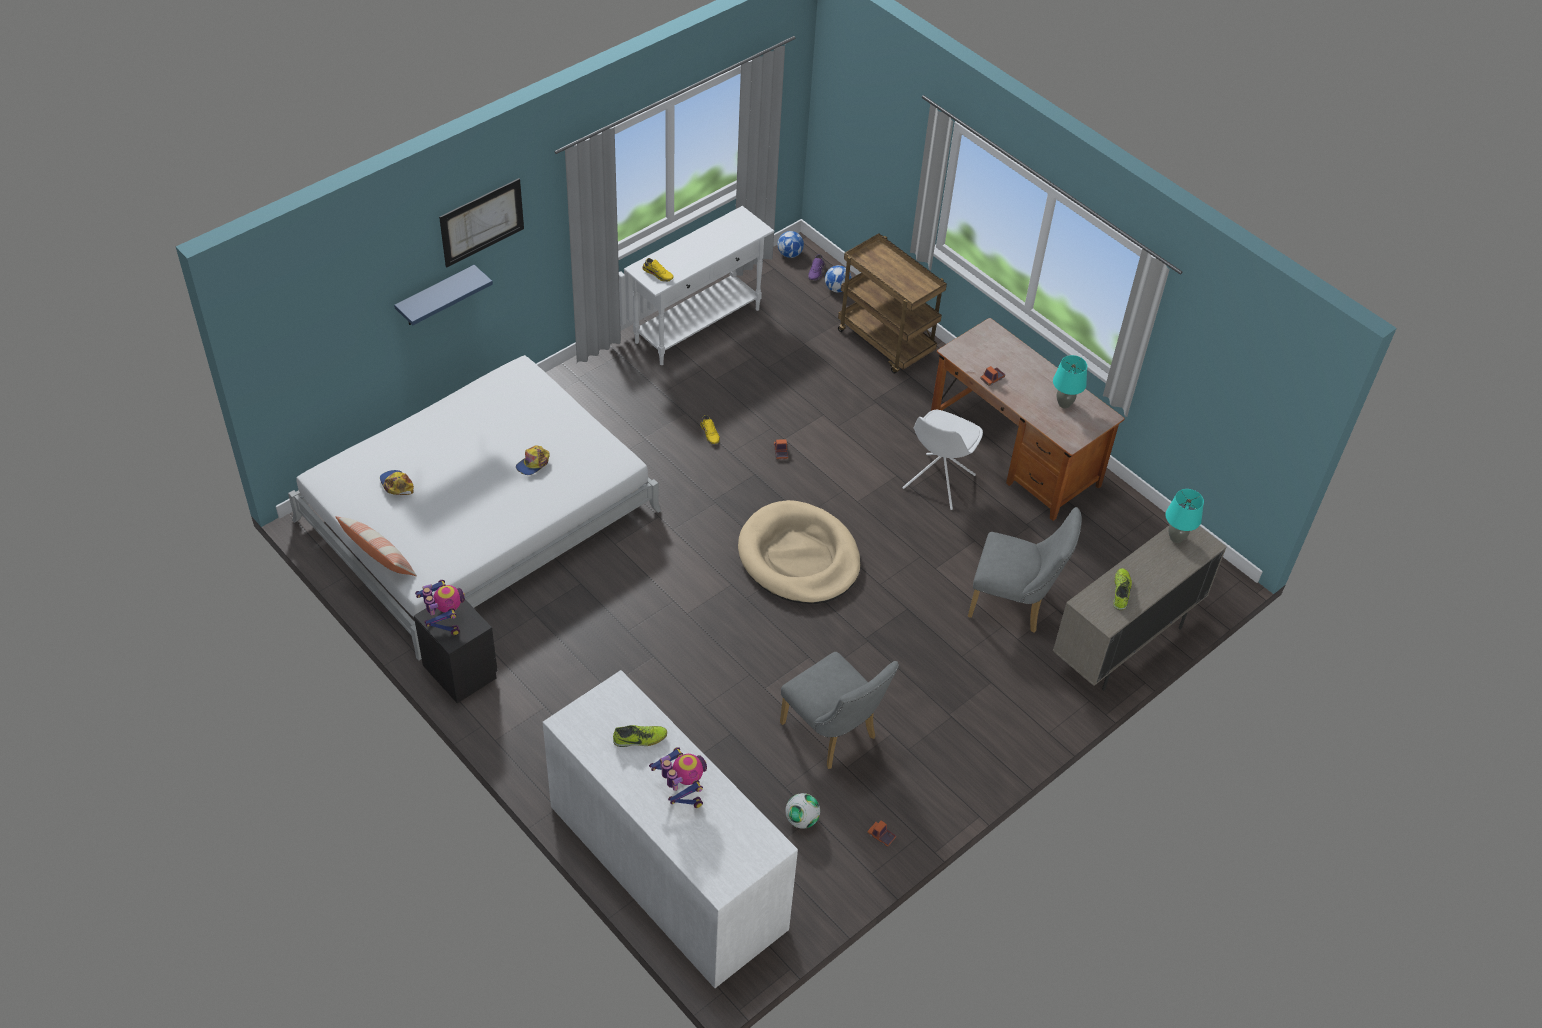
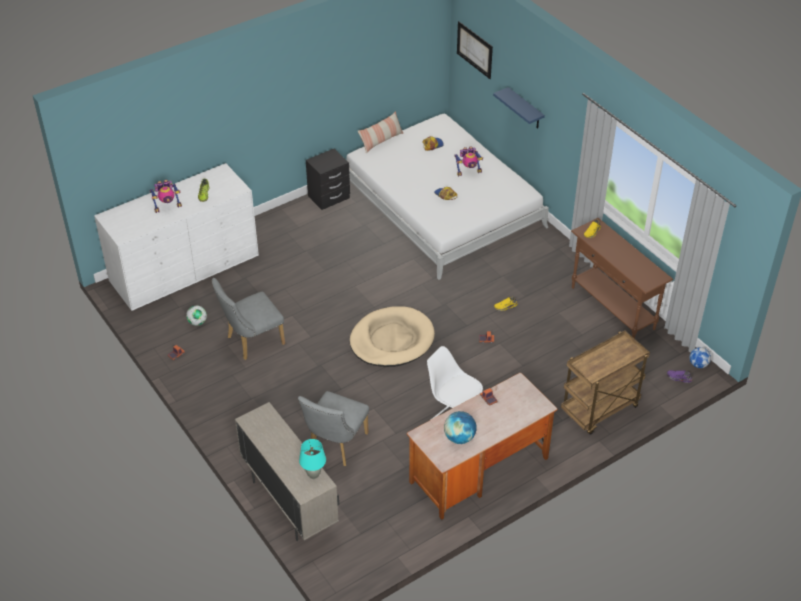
camera: 100 degrees right, 5 degrees down
toy robot [415,580,465,635] -> toy robot moved to [454,147,483,176]
picture [439,178,524,268] -> picture moved to [457,21,493,79]
white console table [624,206,775,365] -> brown console table [571,218,673,339]
football [825,265,852,292] -> none
turquoise table lamp [1053,355,1087,408] -> globe [444,411,476,444]
shoe [1113,568,1132,610] -> none

